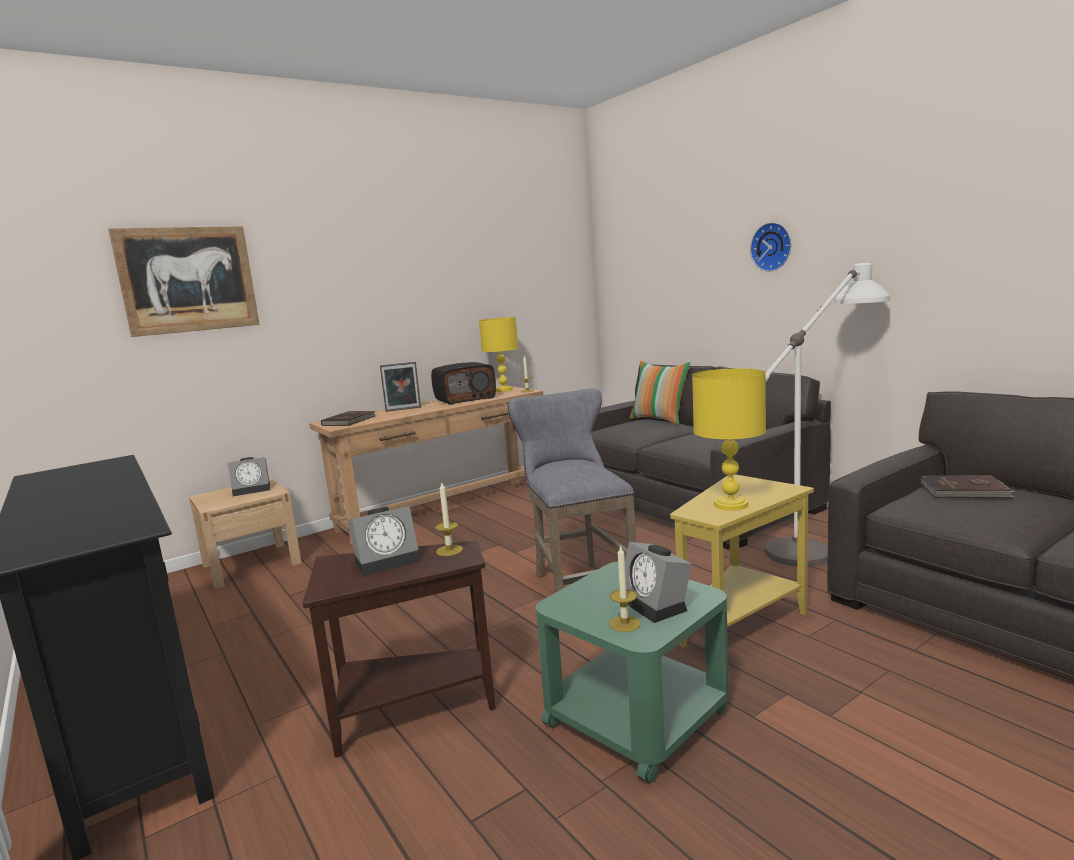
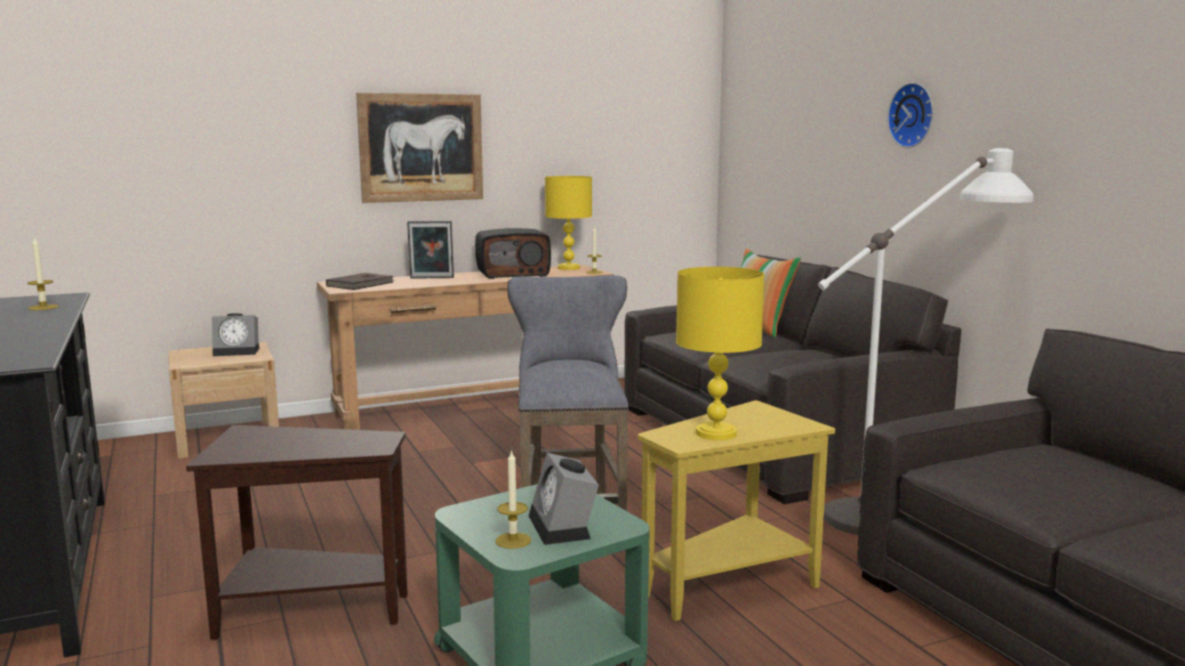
camera: 10 degrees right, 0 degrees up
picture [108,226,260,337] -> picture moved to [356,93,483,203]
alarm clock [348,506,421,576] -> none
candle [435,481,463,556] -> candle moved to [27,237,59,310]
brown book [920,475,1015,498] -> none

